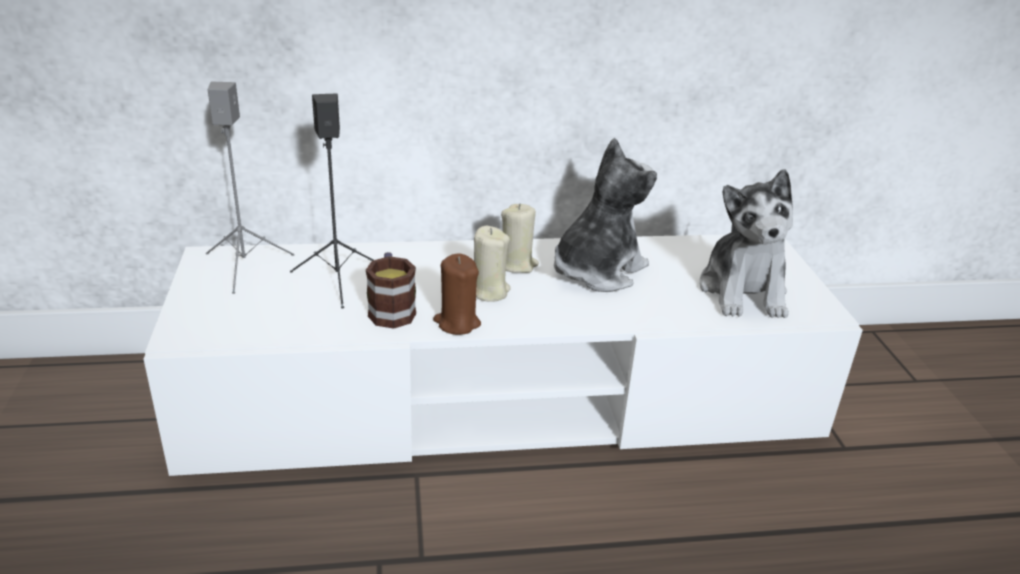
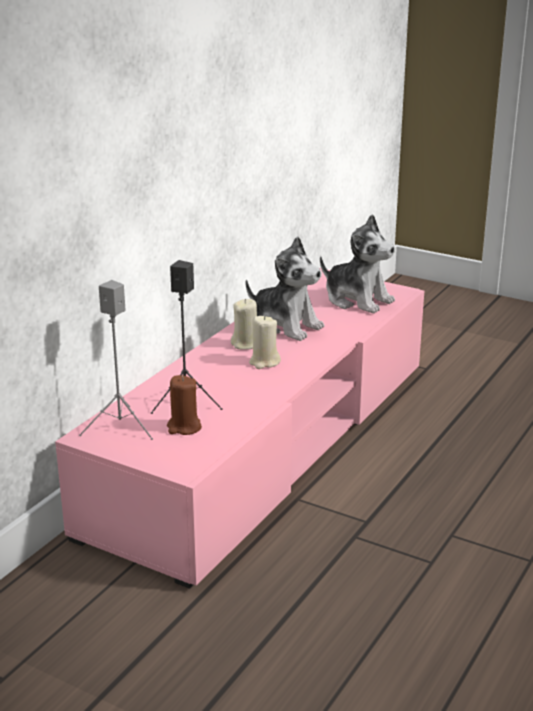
camera: 50 degrees left, 5 degrees down
white tv stand [144,234,863,476] -> pink tv stand [55,268,424,589]
mug [366,252,416,328] -> none
brown candle [433,253,481,335] -> brown candle moved to [167,375,202,435]
plush toy [554,138,657,292] -> plush toy turned 135 degrees clockwise [246,236,324,341]

